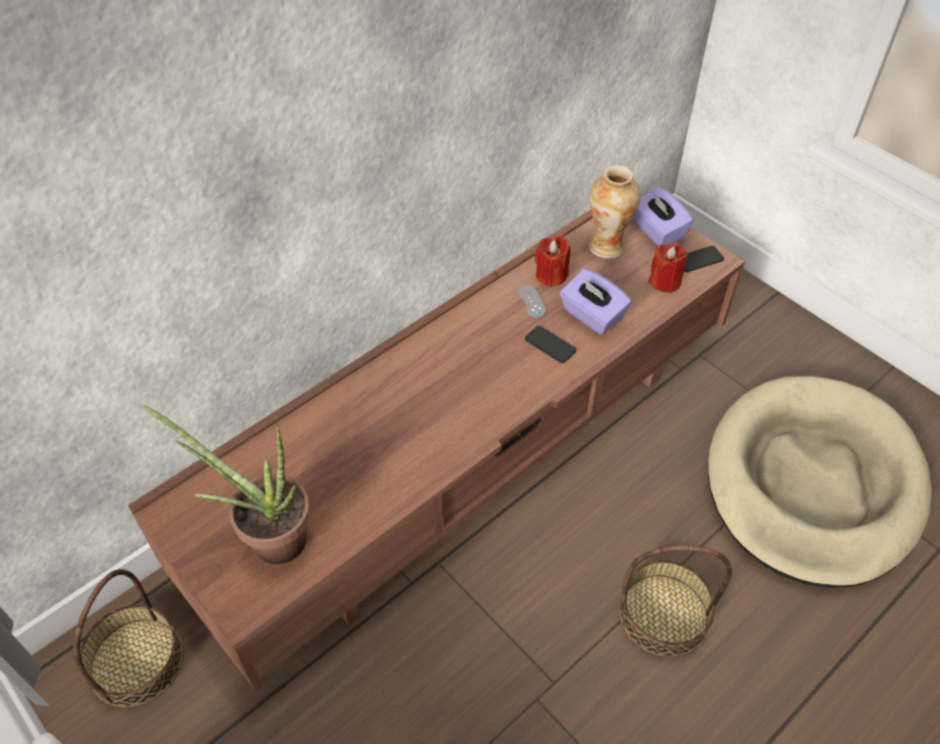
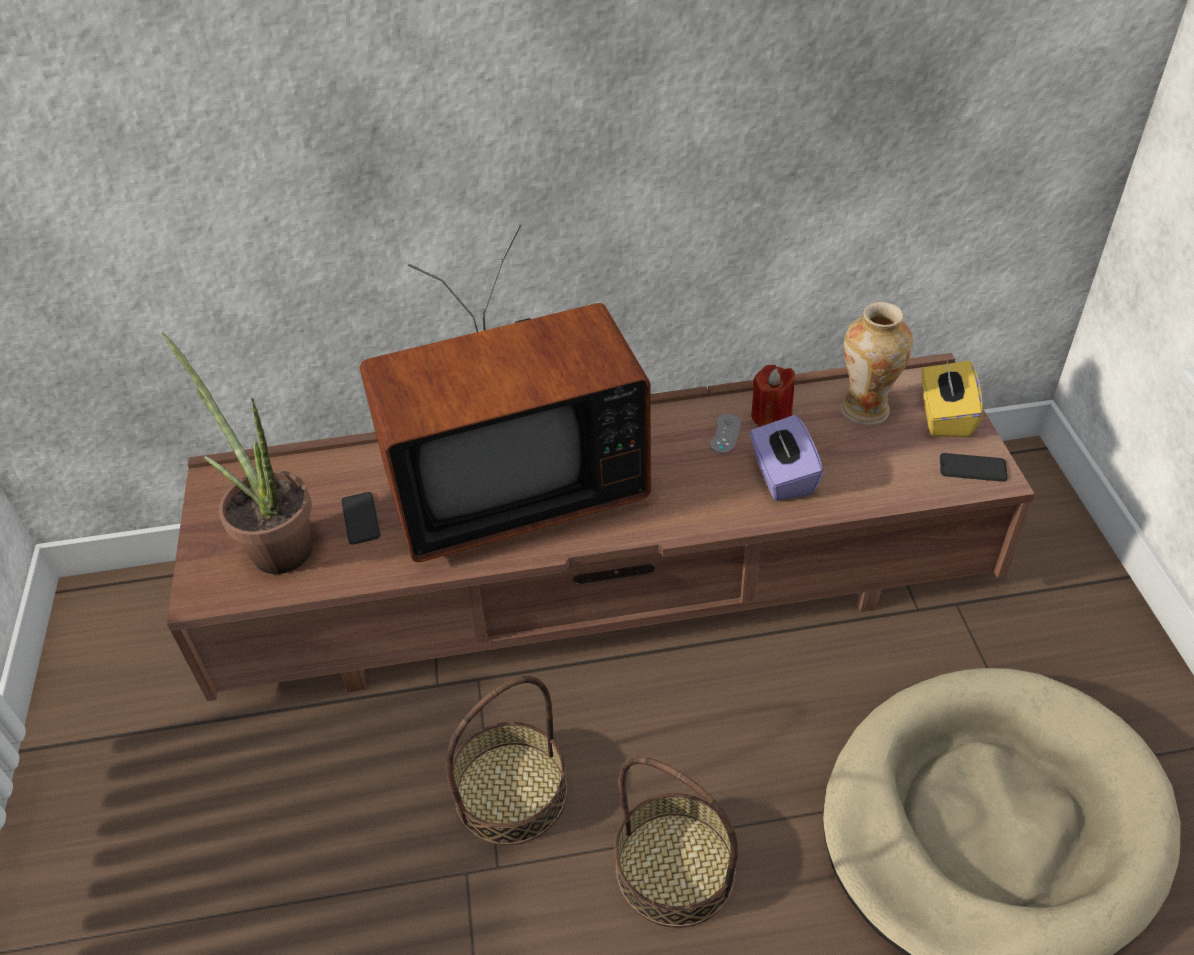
camera: 35 degrees right, 5 degrees down
basket [73,569,183,708] -> basket moved to [446,676,568,846]
phone [525,326,576,363] -> phone moved to [341,492,381,545]
purple tissue box [634,187,693,246] -> yellow tissue box [922,361,983,437]
red candle [648,243,688,293] -> none
none -> television [360,225,651,562]

